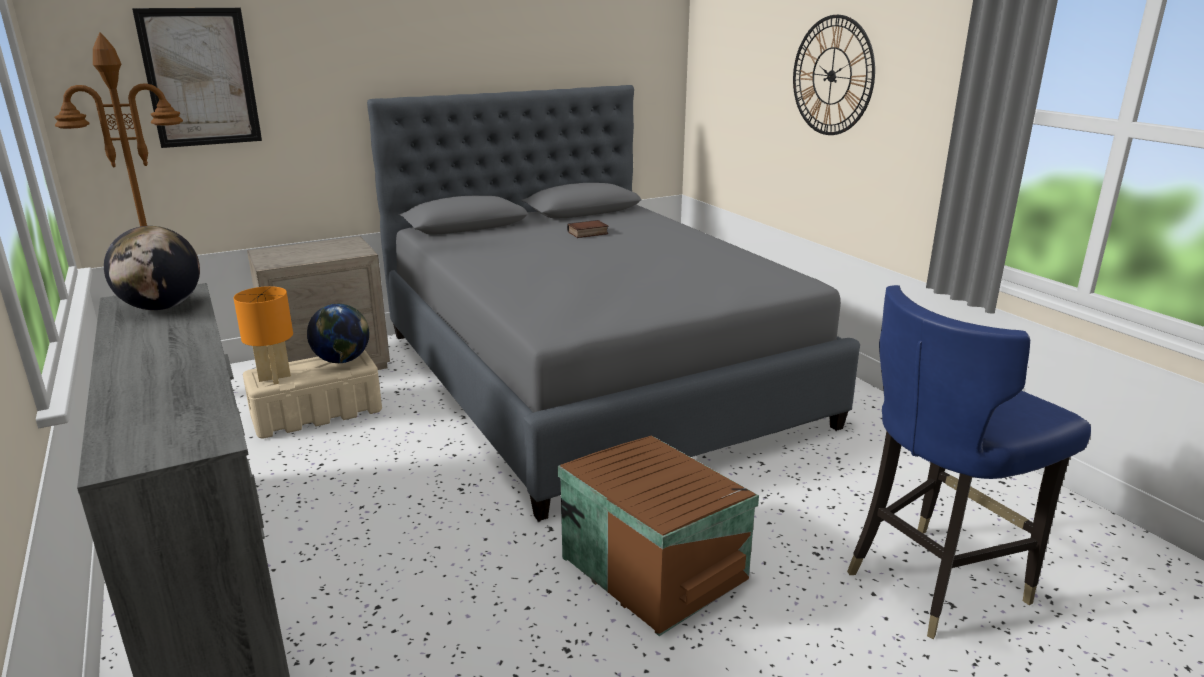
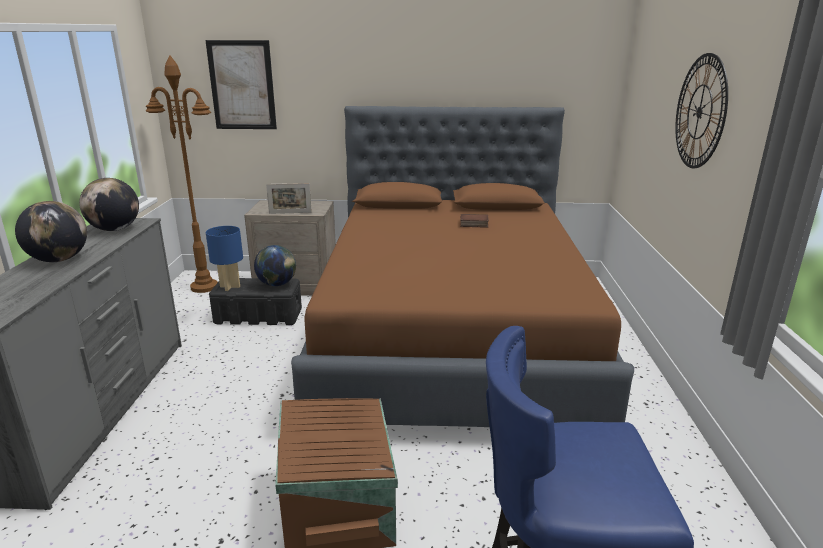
camera: 30 degrees right, 0 degrees up
orange table lamp [233,286,293,385] -> blue table lamp [206,226,243,291]
beige storage box [243,350,382,438] -> black storage box [209,278,302,325]
grey bed [367,85,860,521] -> brown bed [291,106,634,427]
none -> globe [15,201,87,262]
none -> picture frame [266,183,312,214]

